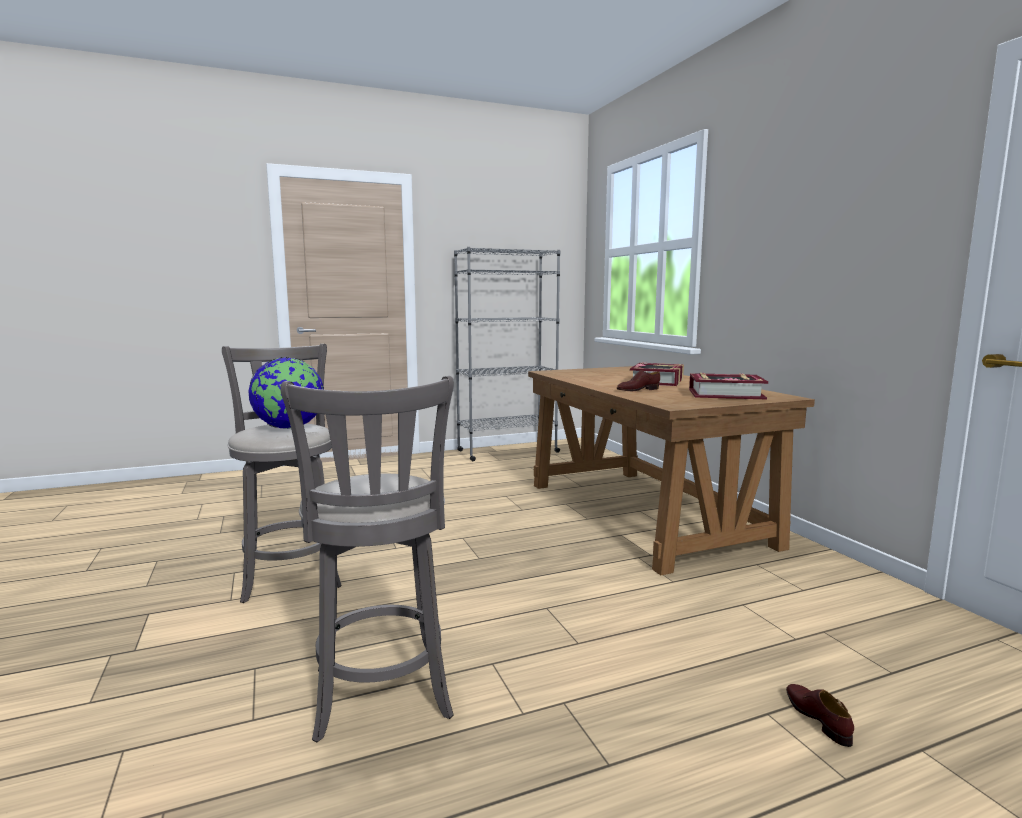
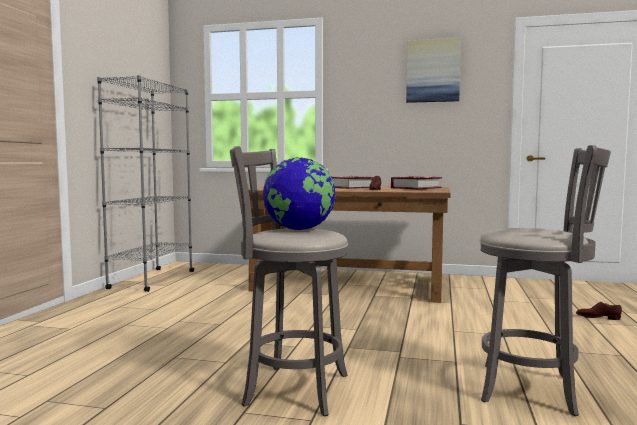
camera: 55 degrees left, 5 degrees down
none -> picture [406,38,461,103]

